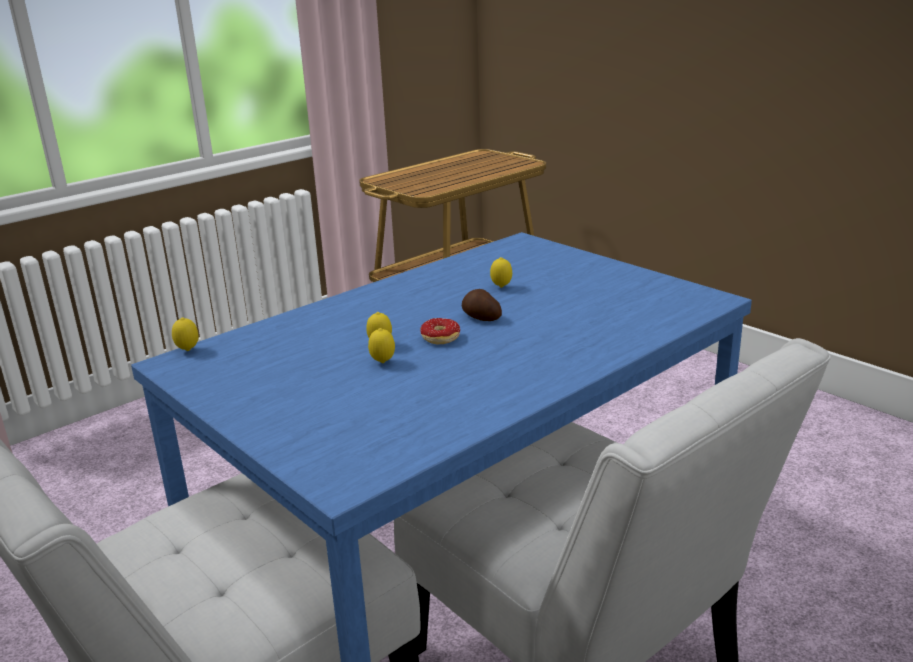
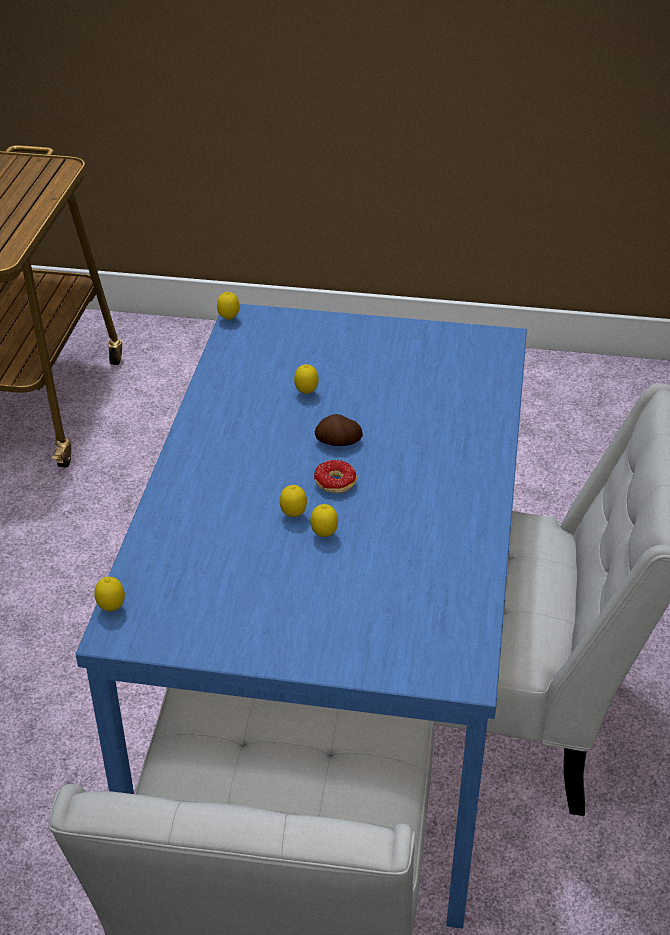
camera: 40 degrees left, 15 degrees up
none -> lemon [217,292,240,320]

